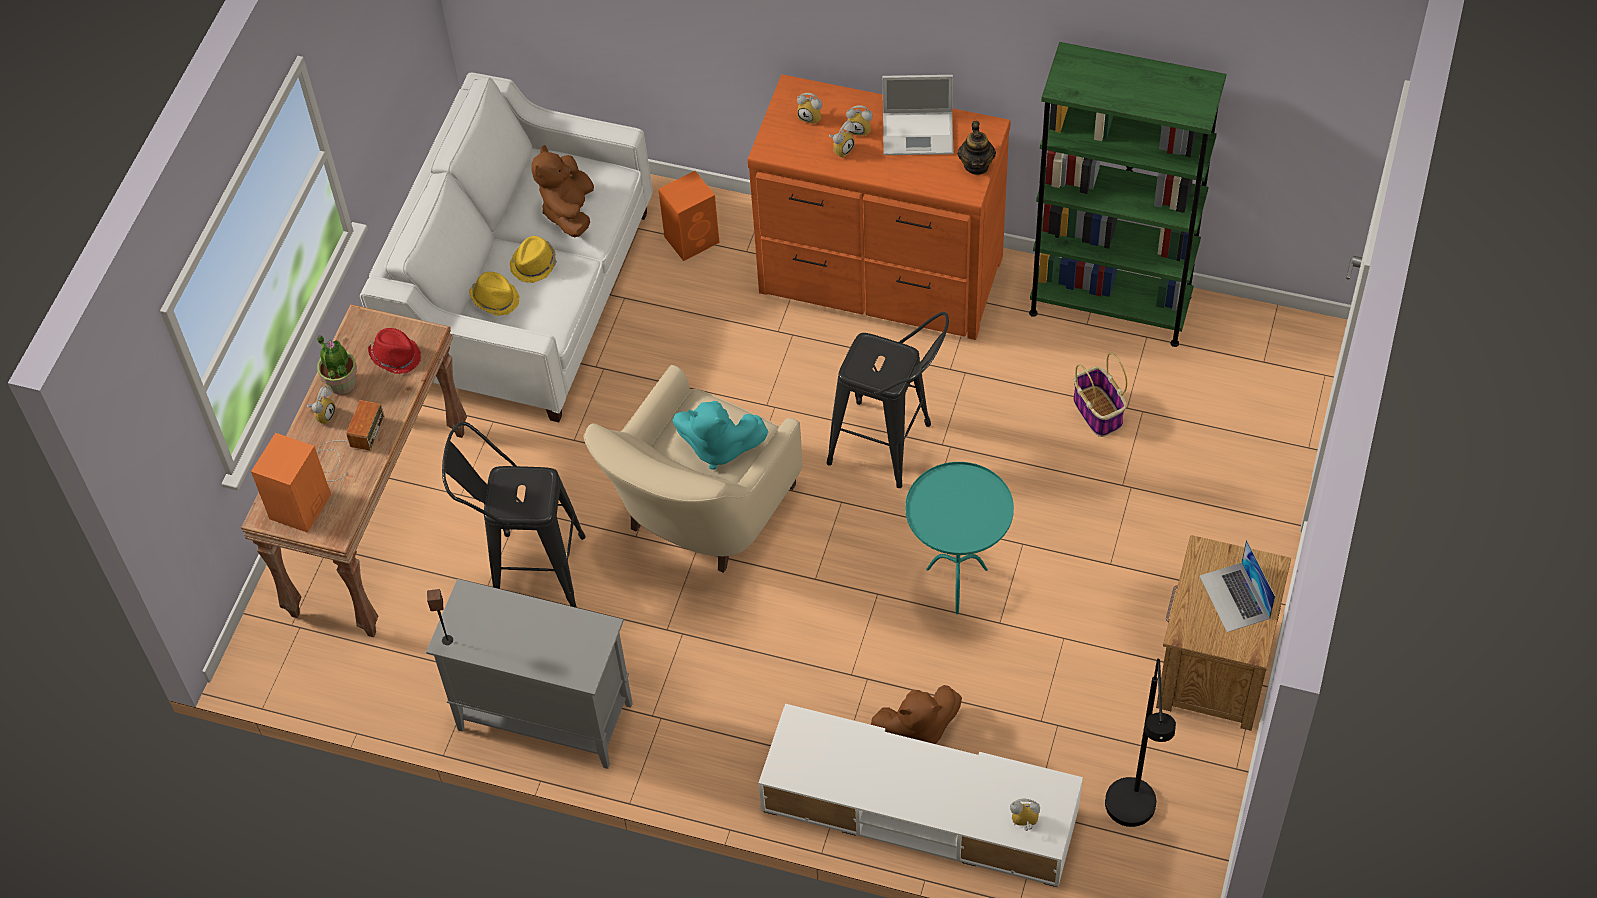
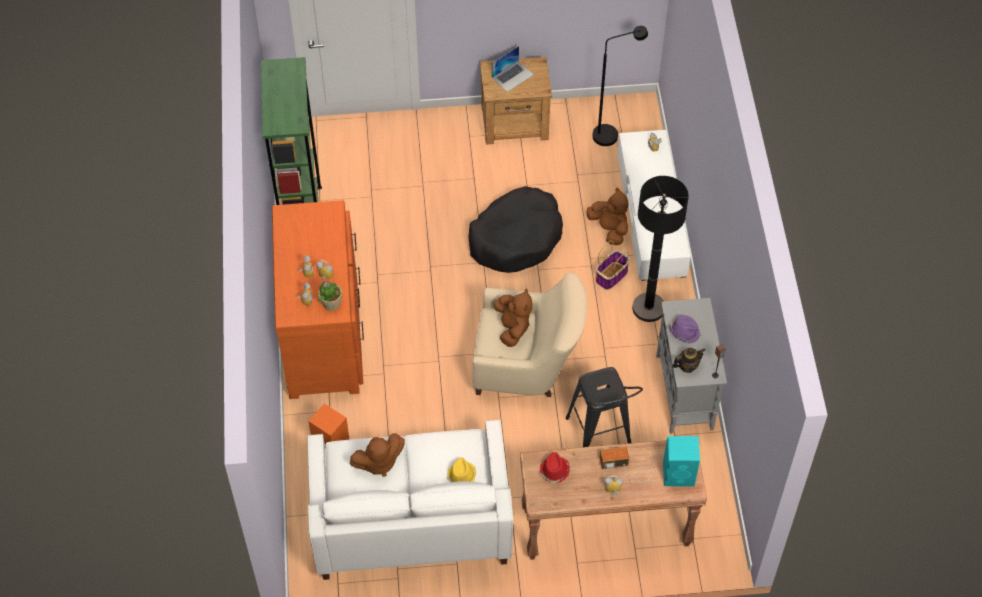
camera: 115 degrees left, 0 degrees up
orange speaker [251,433,331,533] -> turquoise speaker [663,436,700,487]
potted plant [317,335,357,395] -> potted plant moved to [318,281,342,311]
yellow hat [510,236,557,283] -> none
turquoise plush toy [672,401,769,470] -> brown plush toy [494,289,532,347]
black stool [827,312,949,488] -> none
laptop [883,75,953,155] -> none
turquoise side table [905,462,1014,614] -> black dog bed [468,186,563,273]
teapot [957,121,996,175] -> teapot moved to [673,348,706,373]
basket [1073,352,1127,437] -> basket moved to [596,241,630,290]
none -> black floor lamp [632,176,689,322]
none -> purple hat [669,315,700,343]

